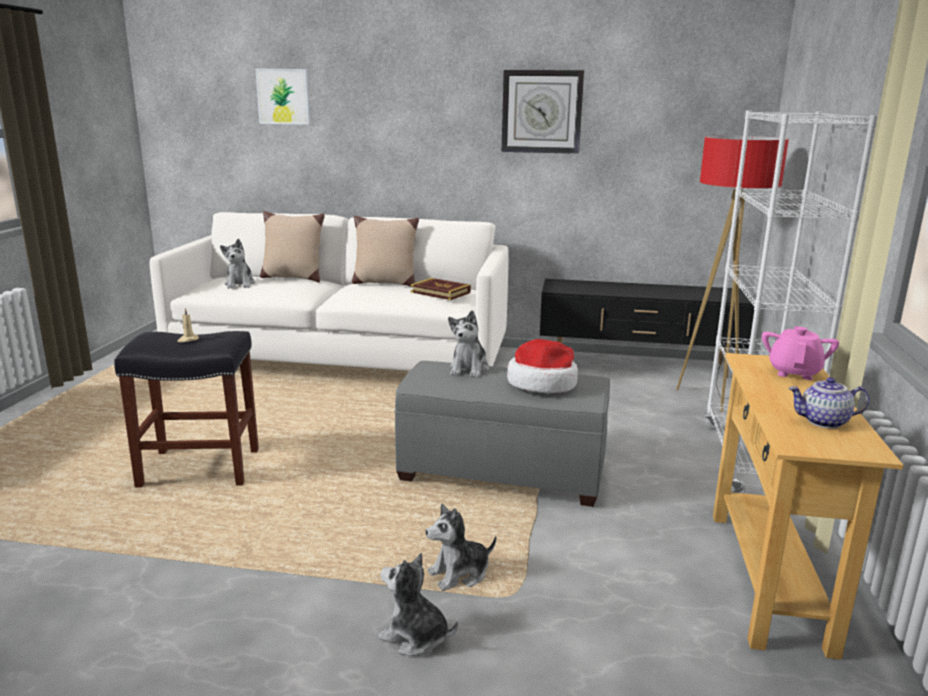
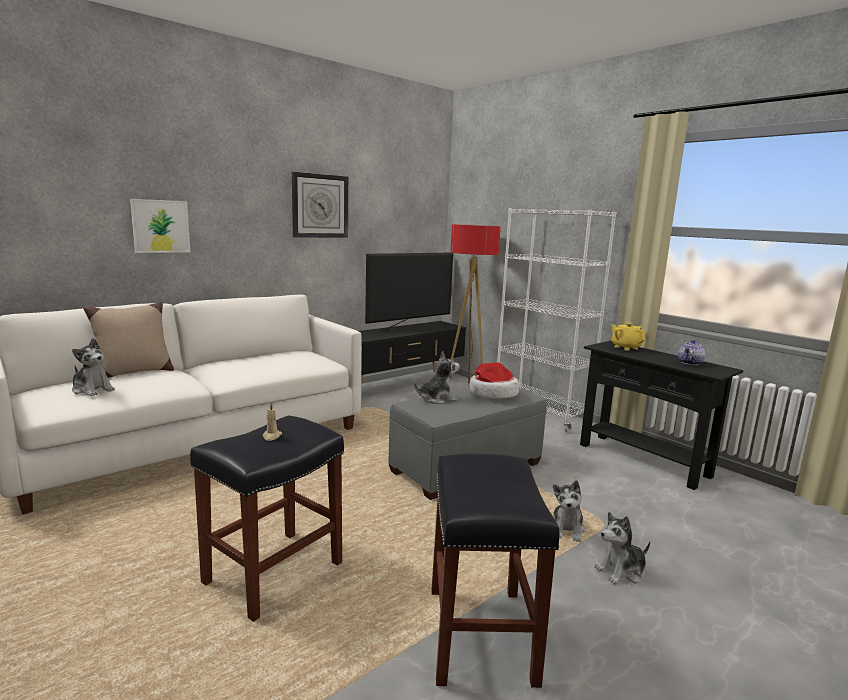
camera: 50 degrees left, 5 degrees down
picture [255,69,310,125] -> picture moved to [130,199,190,253]
beige pillow [352,216,419,287] -> none
book [411,278,471,300] -> none
plush toy [448,310,489,378] -> plush toy turned 75 degrees counterclockwise [414,351,460,404]
beige console table [713,353,903,660] -> black console table [580,341,743,490]
pink teapot [762,326,839,380] -> yellow teapot [611,323,645,351]
none -> television [365,253,453,330]
none -> black stool [431,454,559,688]

